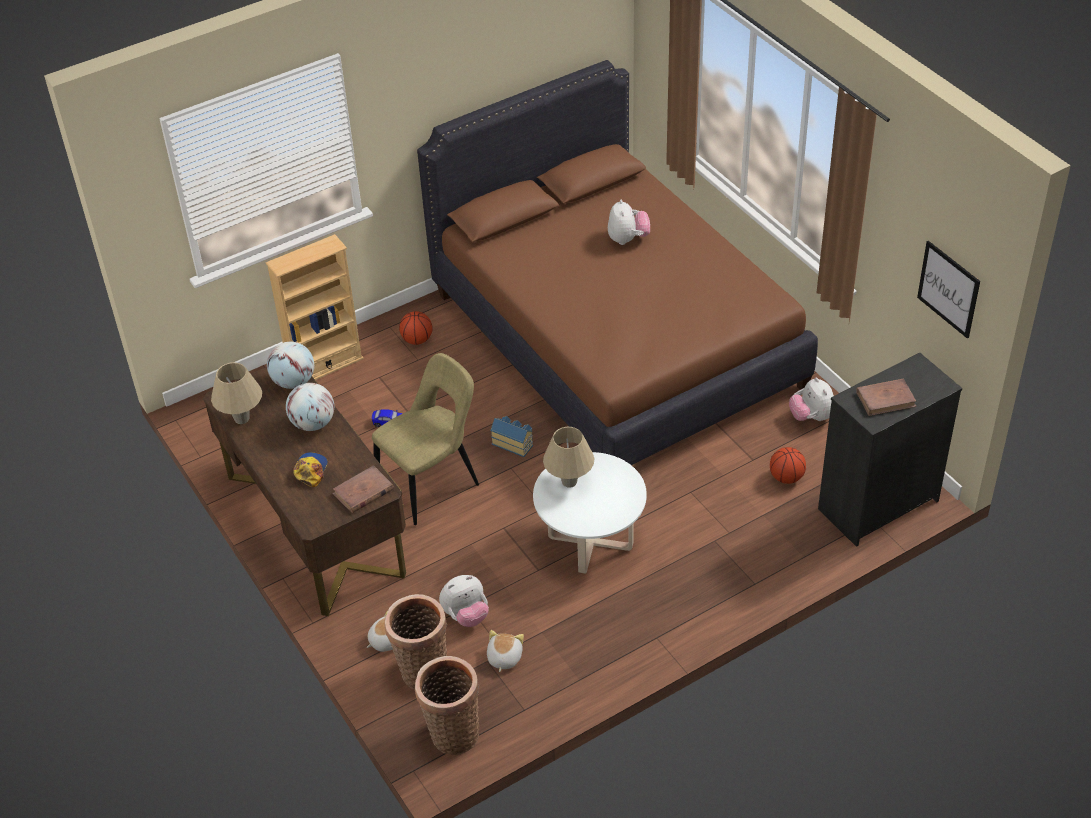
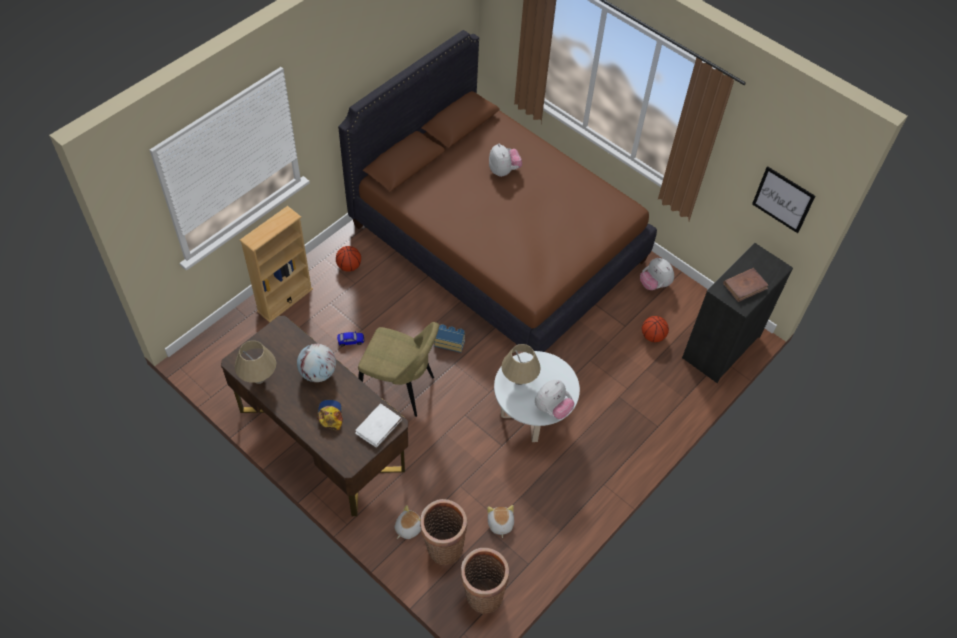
camera: 20 degrees left, 10 degrees up
globe [267,342,314,389] -> none
brown book [332,465,394,513] -> white book [355,403,402,448]
beige chair [372,353,479,525] -> beige chair turned 75 degrees clockwise [358,322,439,417]
plush toy [439,575,489,627] -> plush toy moved to [535,380,575,419]

